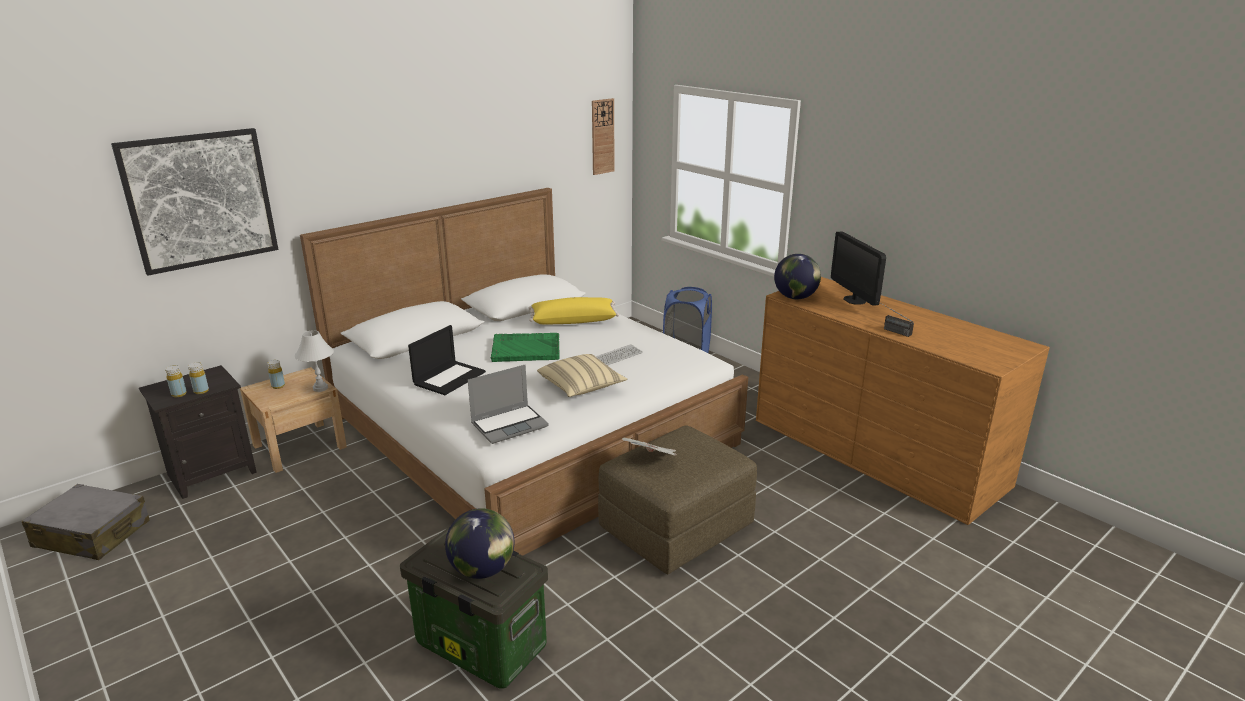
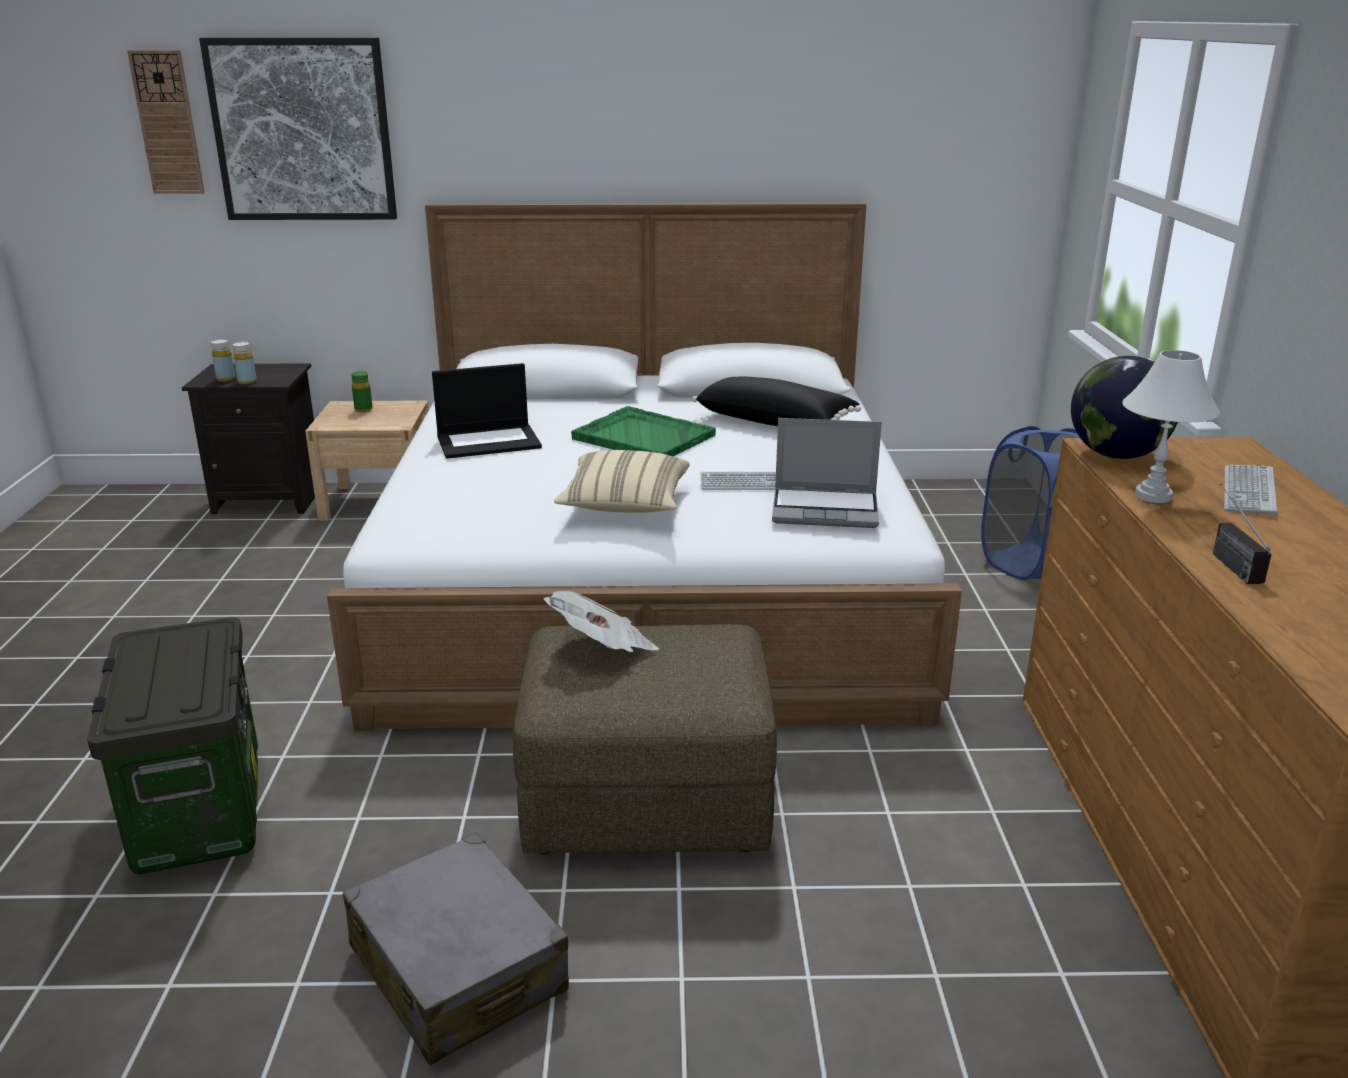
camera: 40 degrees right, 0 degrees up
grey suitcase [22,484,150,560] -> grey suitcase moved to [343,833,569,1065]
yellow bottle [267,360,285,389] -> green bottle [351,371,373,412]
white table lamp [295,330,334,392] -> white table lamp moved to [1122,350,1220,503]
globe [445,508,514,579] -> none
laptop [468,365,549,444] -> laptop moved to [772,418,882,528]
yellow pillow [529,297,619,324] -> black pillow [692,377,861,426]
wall clock [592,98,615,175] -> wall clock moved to [127,50,205,194]
monitor [831,231,886,306] -> keyboard [1224,465,1277,515]

